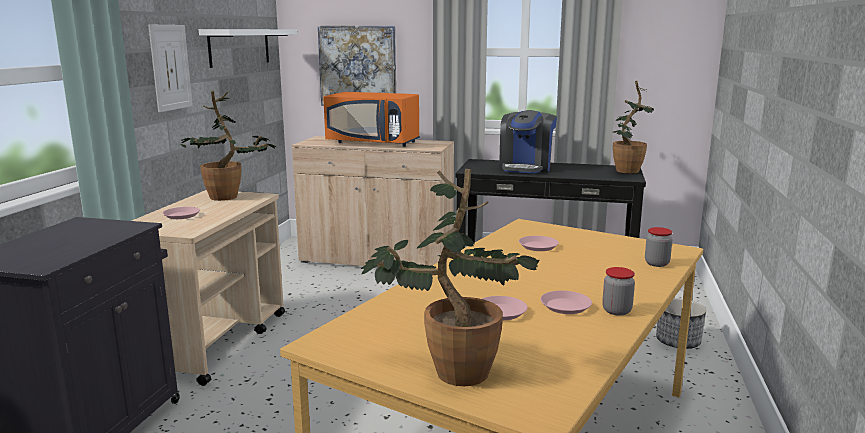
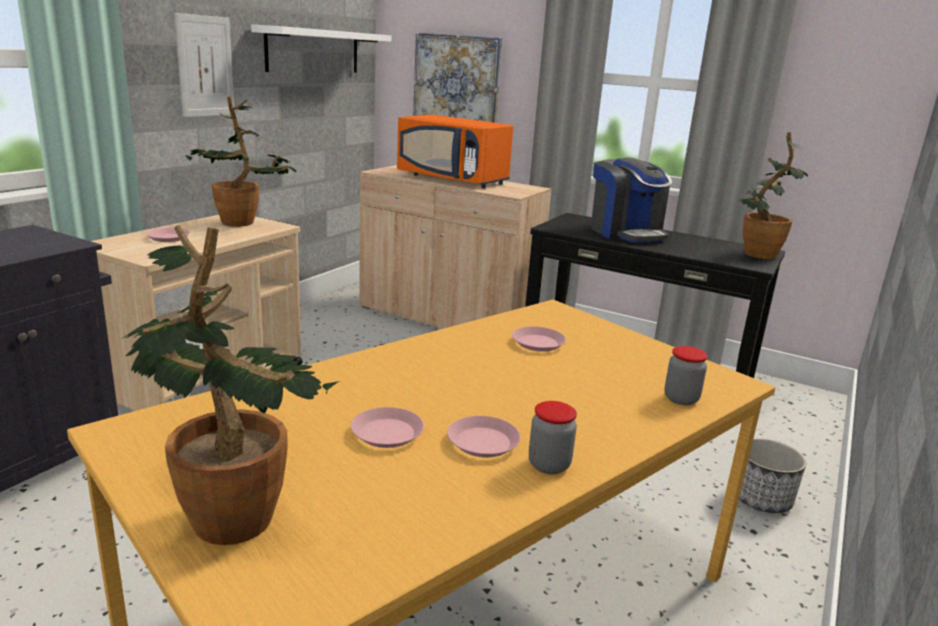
camera: 15 degrees right, 5 degrees up
coffee machine [499,110,557,173] -> coffee machine turned 60 degrees counterclockwise [591,158,672,242]

